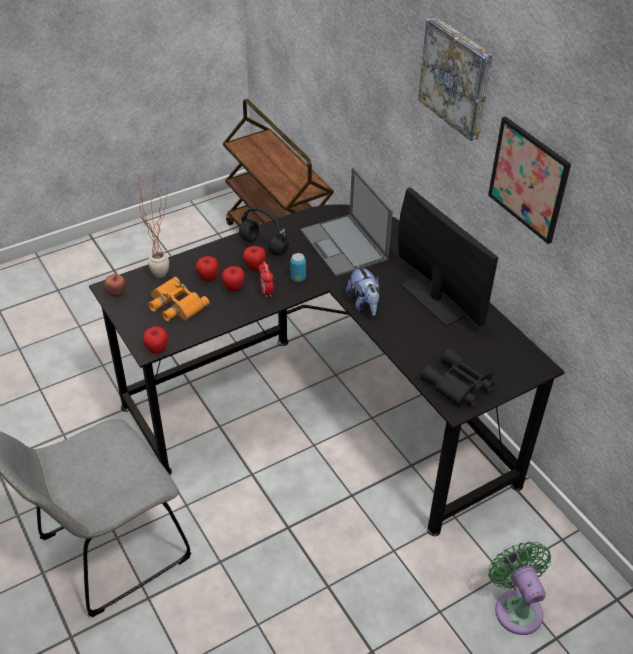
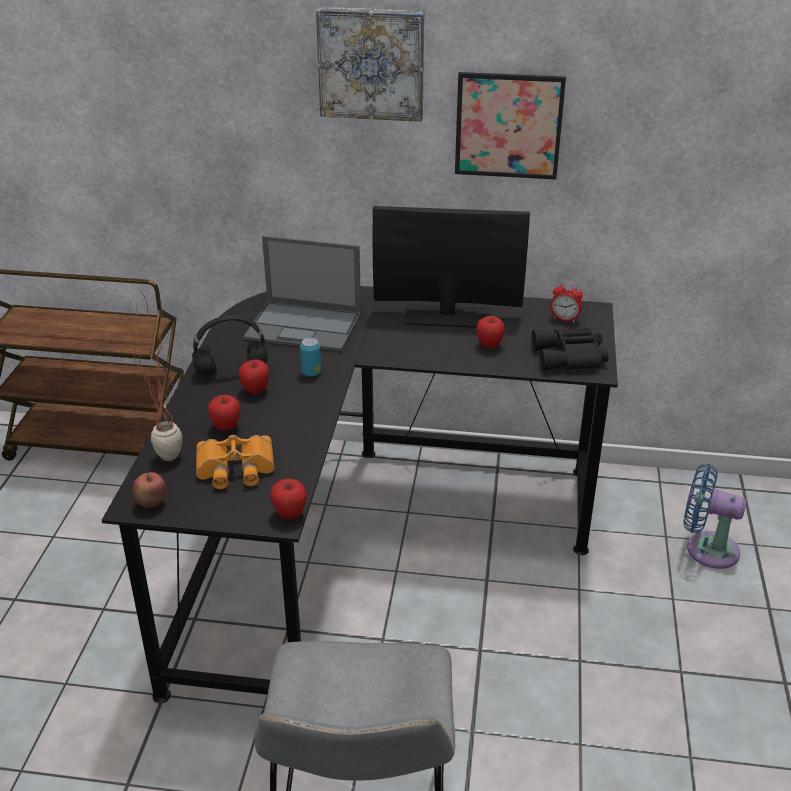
camera: 50 degrees left, 10 degrees down
apple [222,266,245,292] -> apple moved to [476,316,505,348]
alarm clock [258,262,274,298] -> alarm clock moved to [550,281,583,322]
plush toy [346,264,380,316] -> none
green fan [488,542,551,635] -> blue fan [683,464,747,569]

